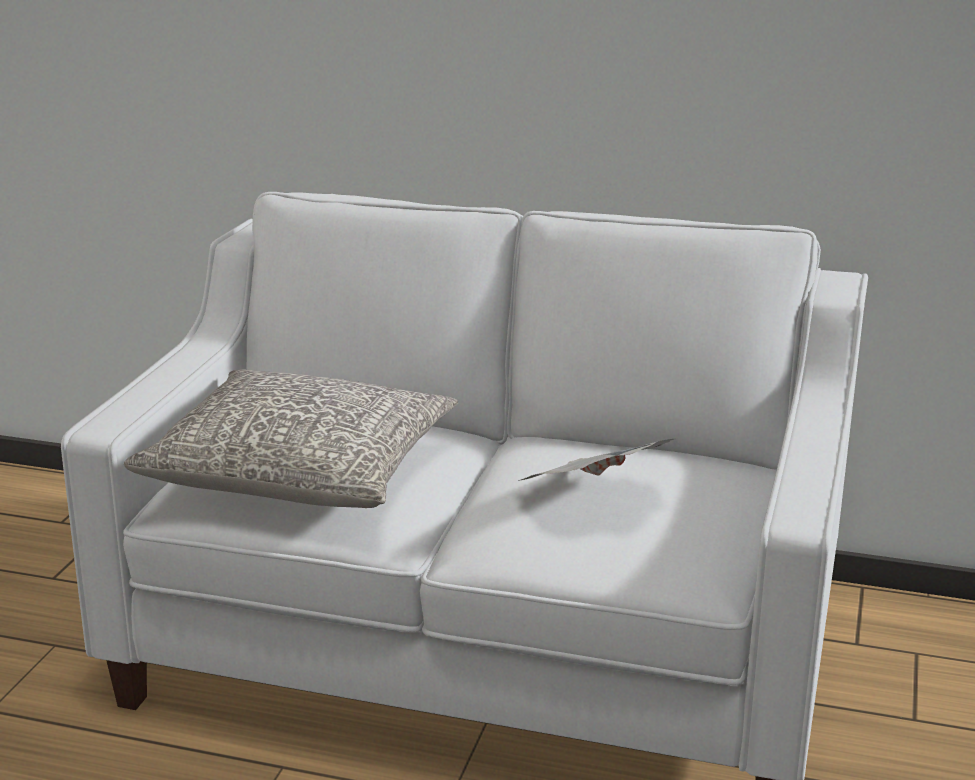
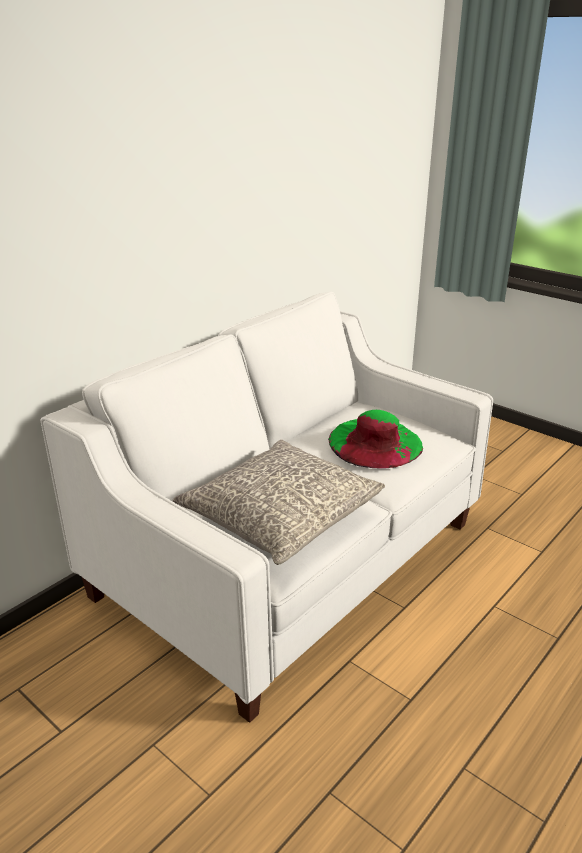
camera: 65 degrees left, 5 degrees up
newspaper [518,439,674,481] -> green hat [328,410,423,469]

